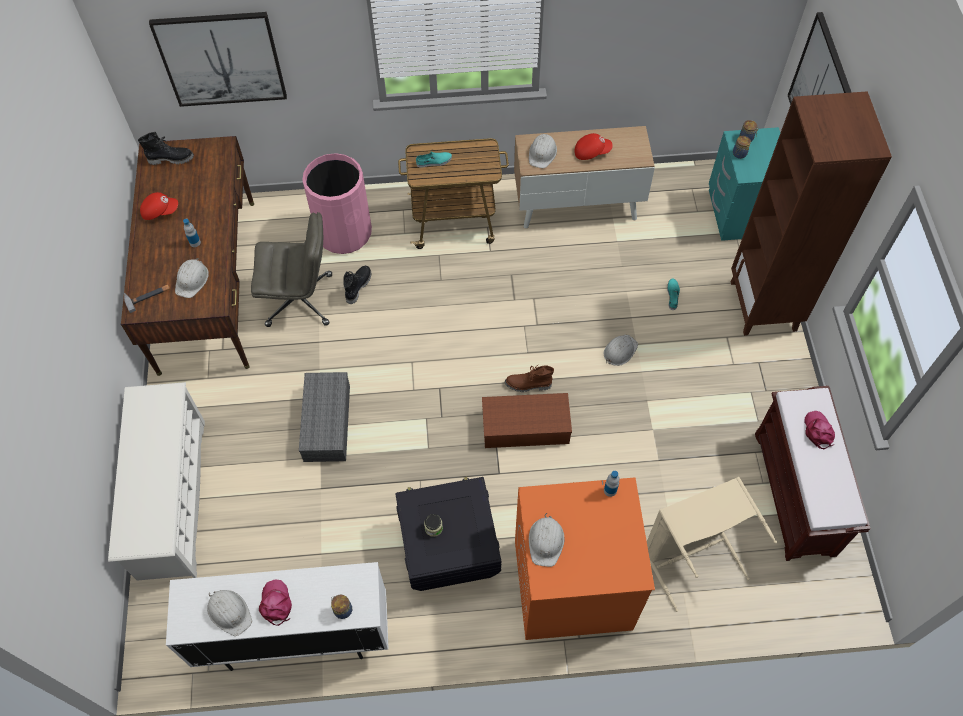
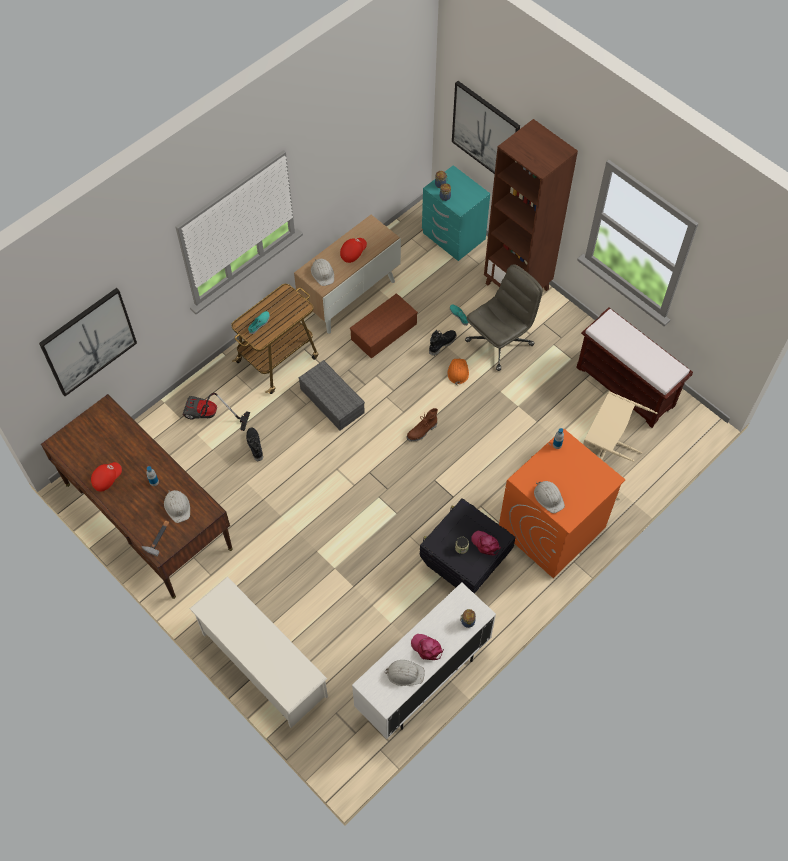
camera: 40 degrees left, 0 degrees up
black boot [138,132,194,165] -> black boot moved to [429,330,457,356]
grey office chair [251,212,332,327] -> grey office chair moved to [465,264,543,371]
grey storage box [299,372,350,462] -> grey storage box moved to [299,360,365,431]
pink trash can [302,153,372,254] -> vacuum cleaner [183,393,250,431]
brown storage box [482,393,572,448] -> brown storage box moved to [350,293,418,359]
white hard hat [604,335,638,366] -> orange hard hat [447,358,469,385]
pink cap [804,411,835,449] -> pink cap moved to [471,531,501,556]

